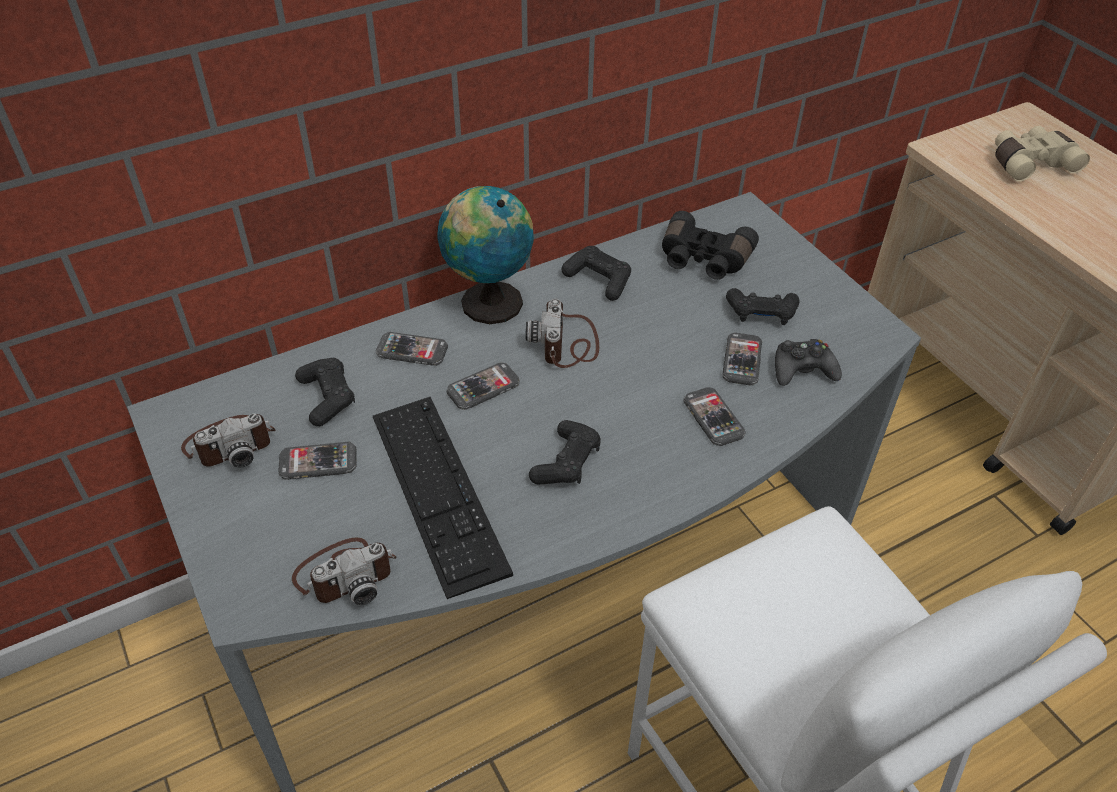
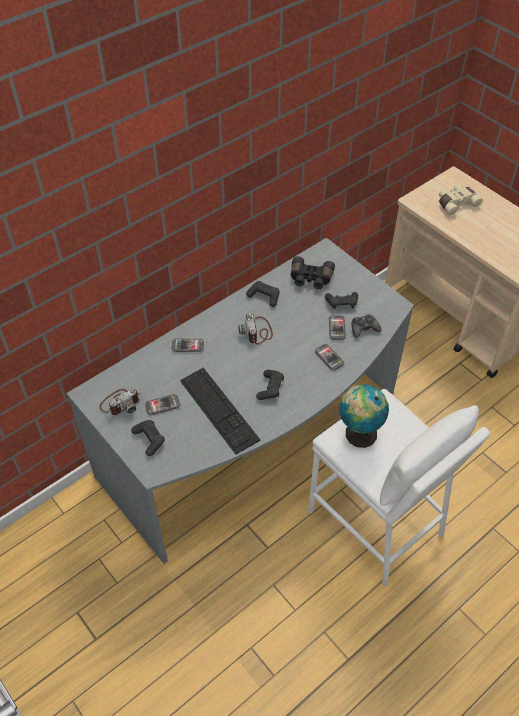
camera: 10 degrees left, 5 degrees up
camera [292,537,397,605] -> none
black game controller [295,358,355,426] -> black game controller moved to [131,420,165,456]
globe [438,186,534,324] -> globe moved to [339,384,389,448]
phone [447,362,520,410] -> none

